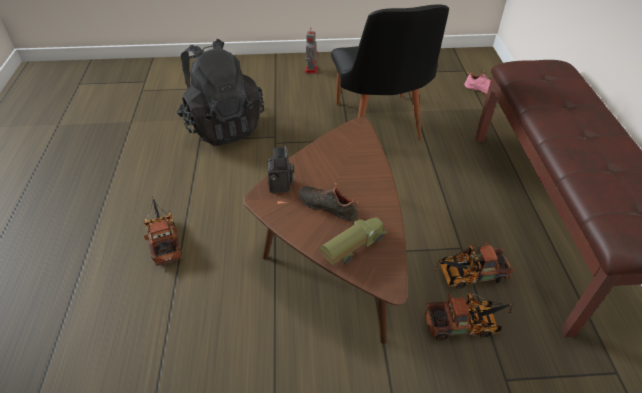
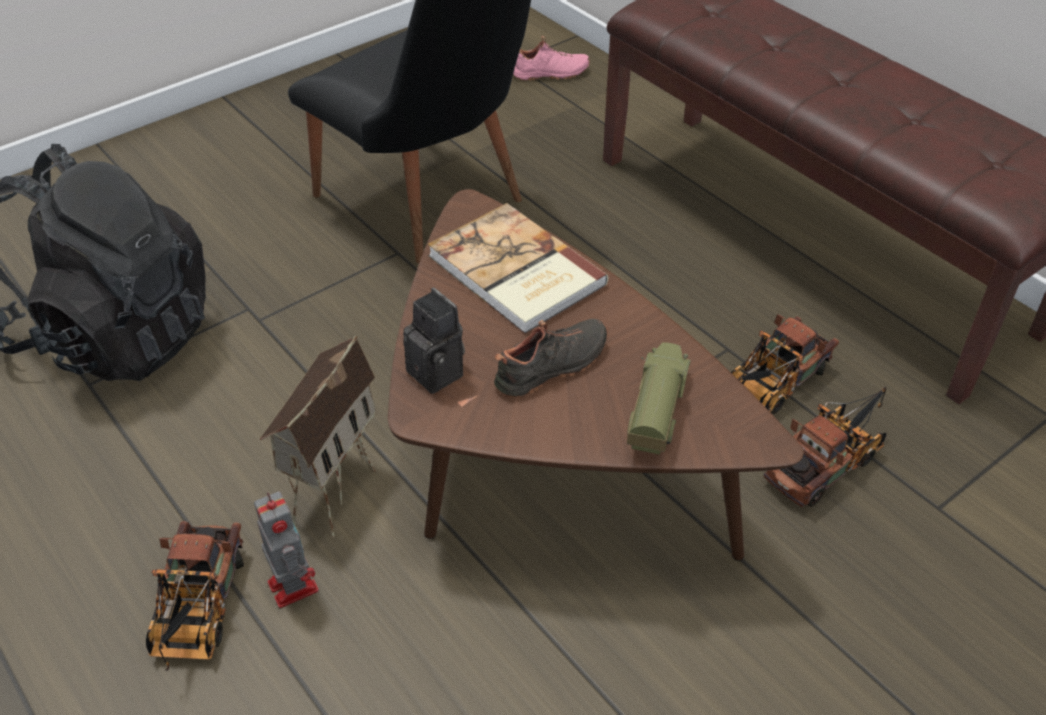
camera: 35 degrees left, 0 degrees up
toy truck [144,196,182,266] -> toy truck turned 120 degrees counterclockwise [146,521,244,670]
black shoe [298,183,358,222] -> black shoe turned 150 degrees clockwise [494,319,608,398]
toy robot [305,29,318,74] -> toy robot moved to [254,491,319,608]
none -> toy house [259,335,377,538]
none -> book [428,203,608,334]

